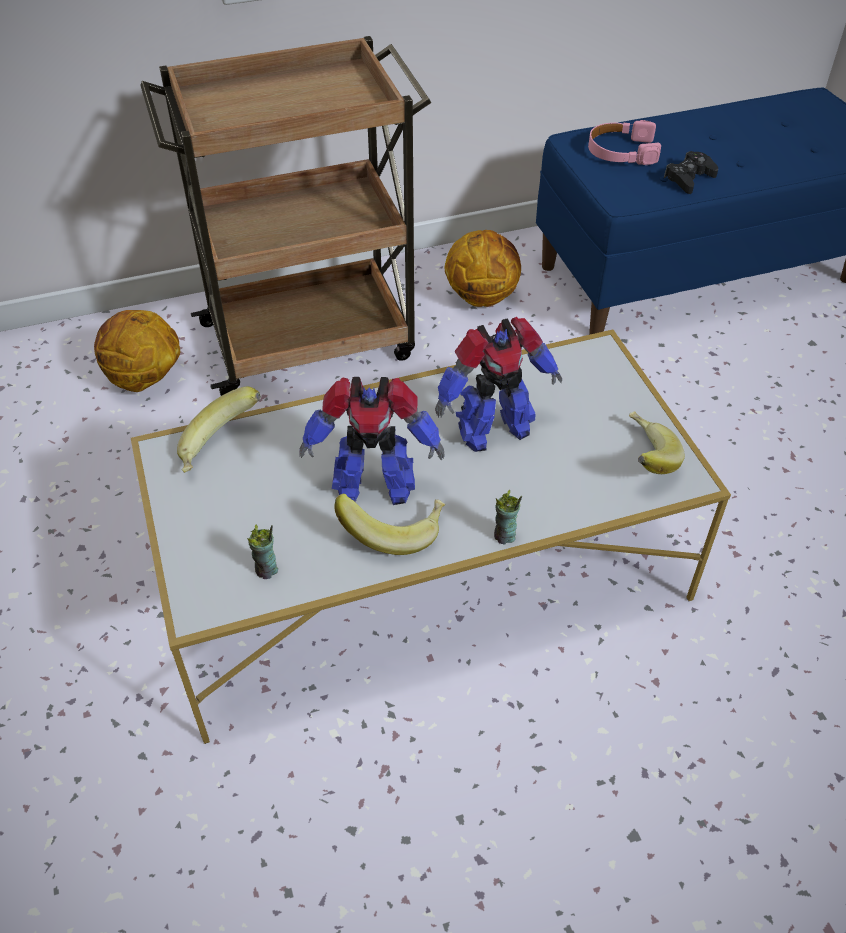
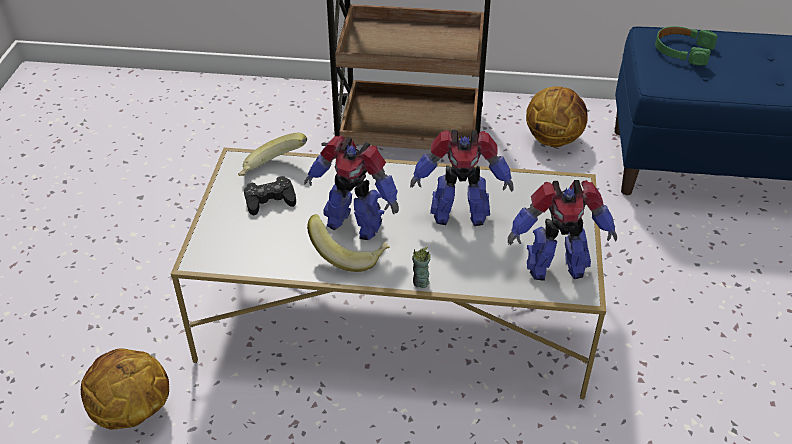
camera: 25 degrees right, 5 degrees down
basketball [94,310,180,392] -> basketball moved to [81,348,169,430]
cup [247,525,278,579] -> none
pink headphones [588,120,661,165] -> green headphones [655,26,718,65]
banana [629,411,685,474] -> toy robot [508,180,617,281]
black game controller [664,151,718,194] -> black game controller moved to [244,176,296,215]

